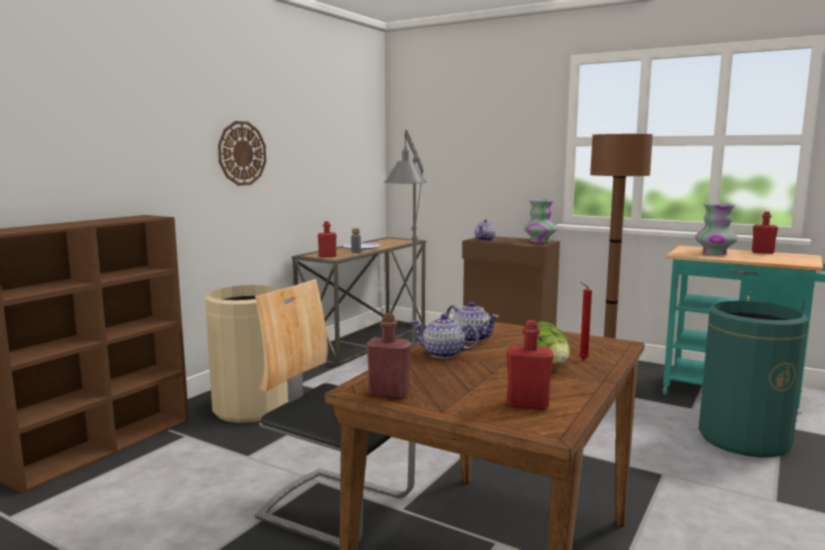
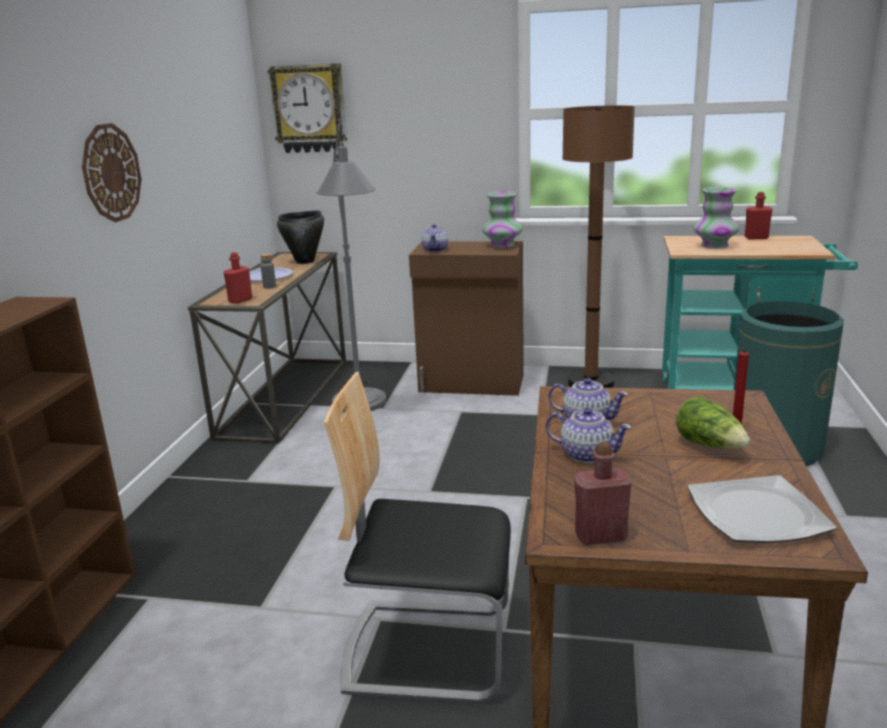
camera: 20 degrees left, 10 degrees up
beige trash can [205,285,288,423] -> none
teapot [411,314,479,359] -> teapot turned 150 degrees counterclockwise [546,408,632,463]
red bottle [506,320,554,410] -> plate [687,475,837,543]
none -> wall clock [268,63,347,153]
none -> black cooking pot [277,211,324,264]

